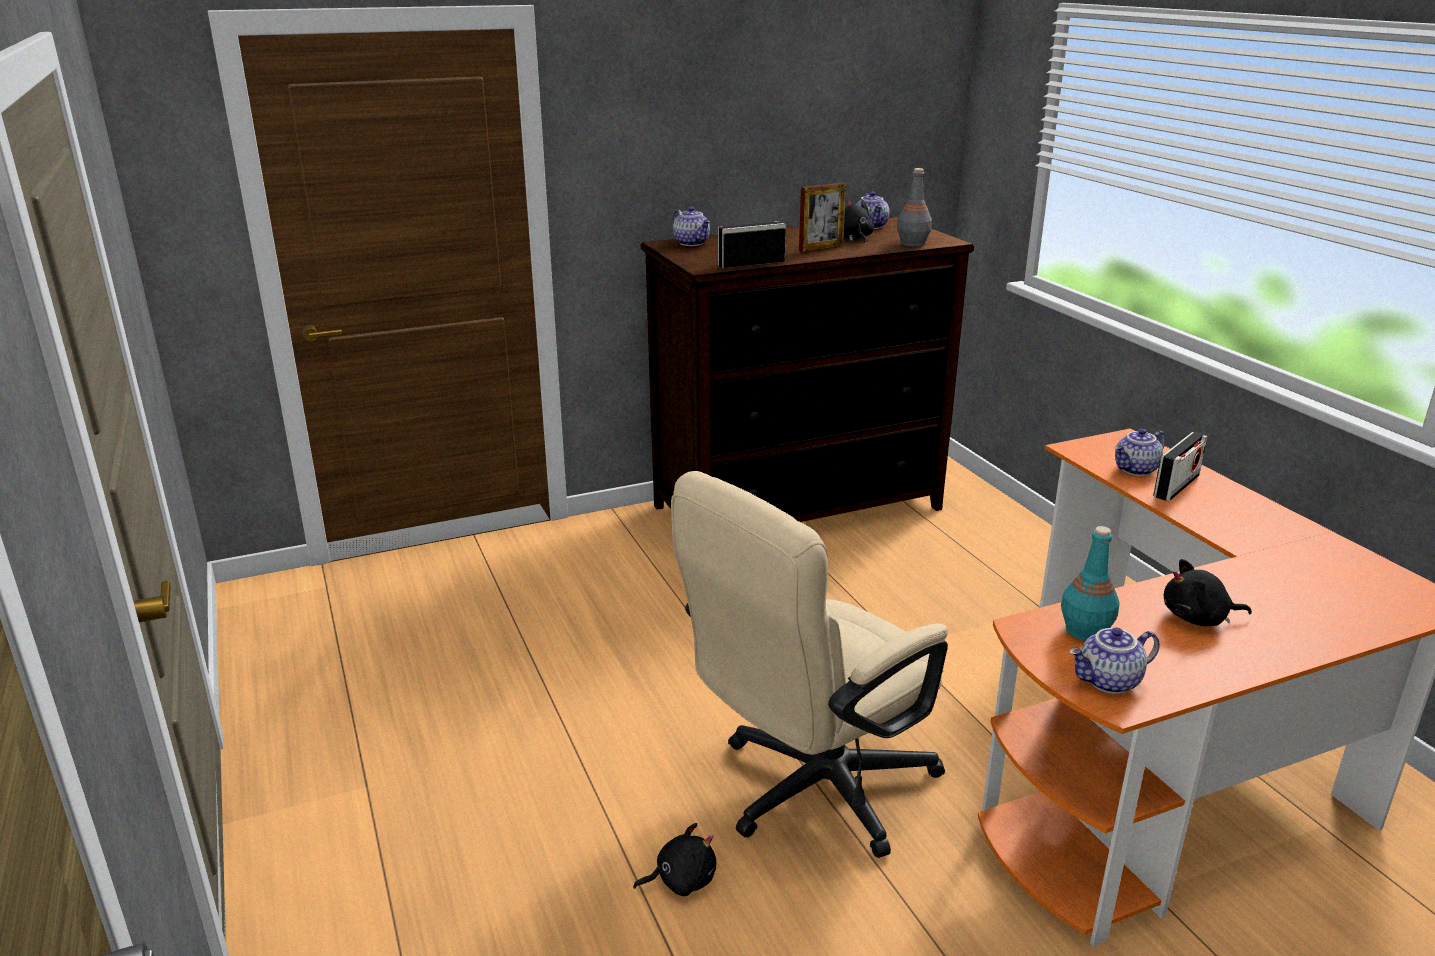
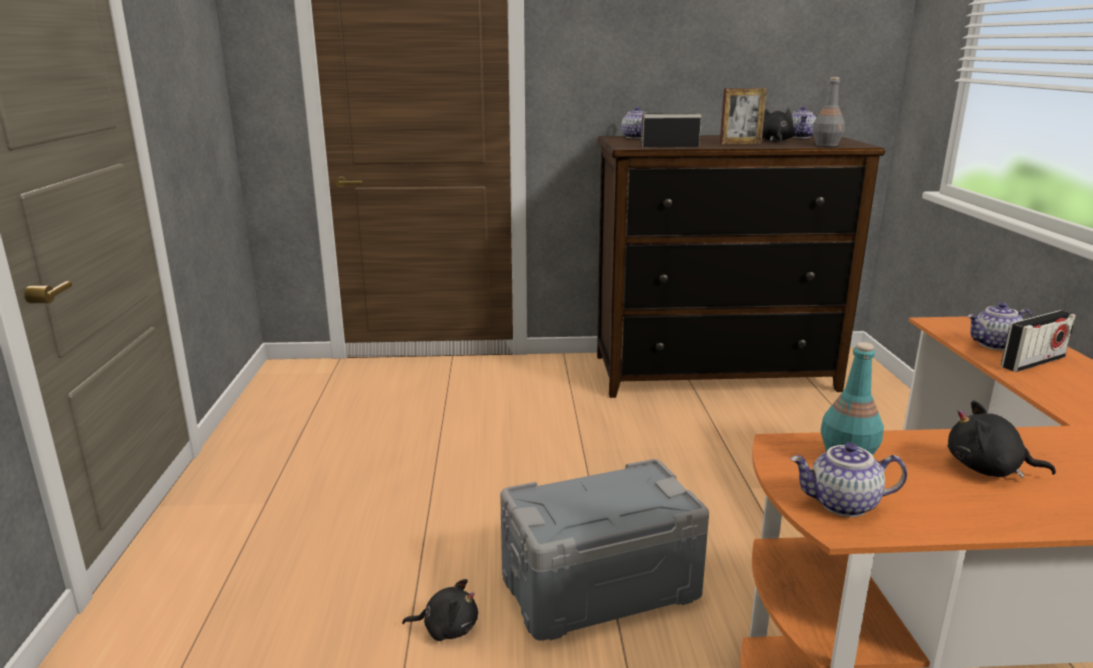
camera: 20 degrees right, 5 degrees down
beige office chair [671,471,948,858] -> grey storage box [500,459,709,641]

